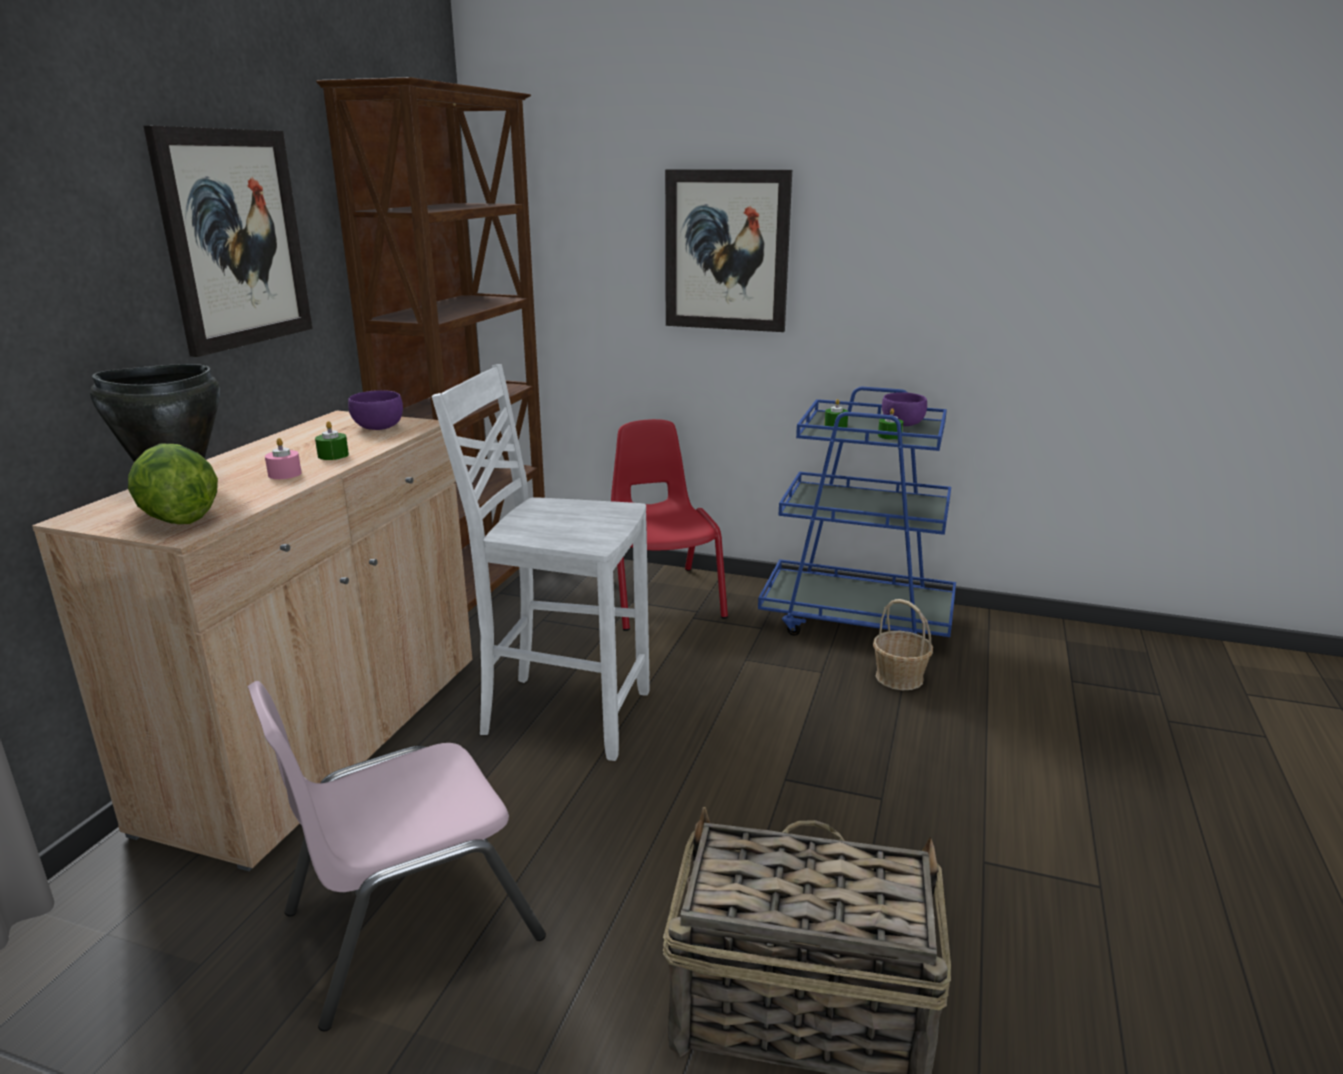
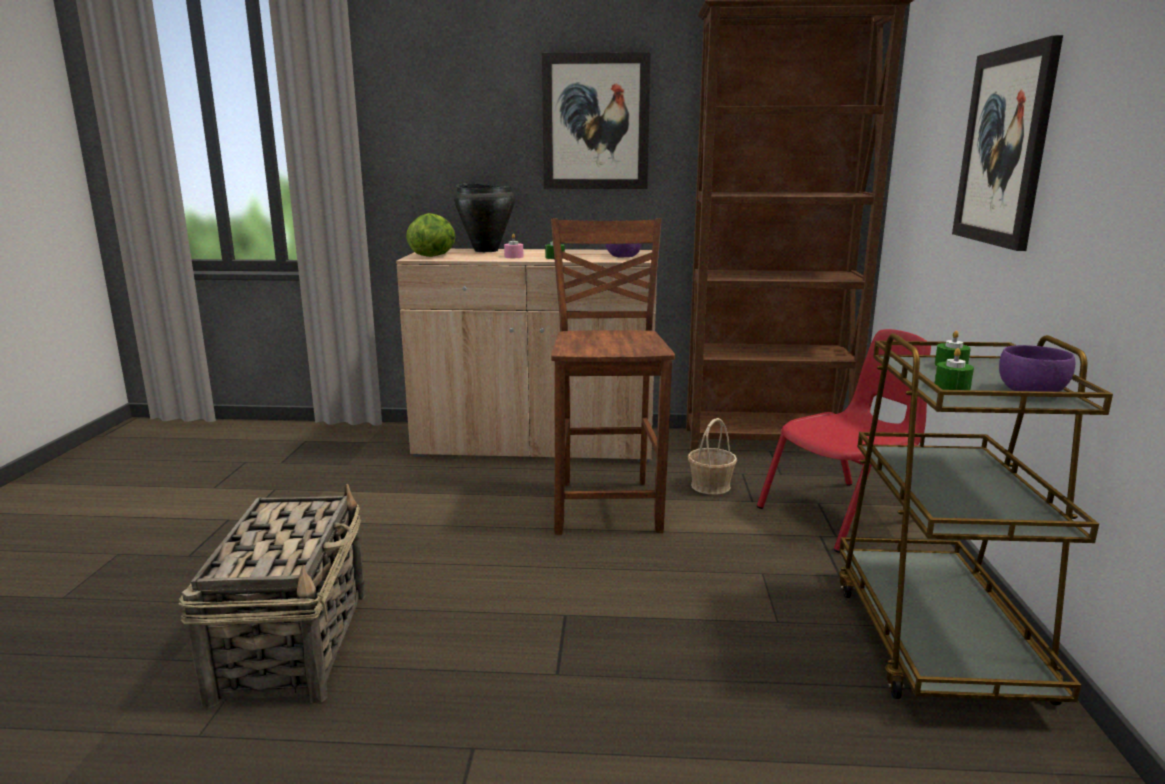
camera: 75 degrees right, 5 degrees down
pink chair [247,681,546,1031] -> none
white chair [432,364,650,761] -> brown chair [551,218,675,535]
blue cart [758,387,956,637] -> brown cart [839,333,1113,705]
basket [873,599,933,690] -> basket moved to [688,418,737,495]

